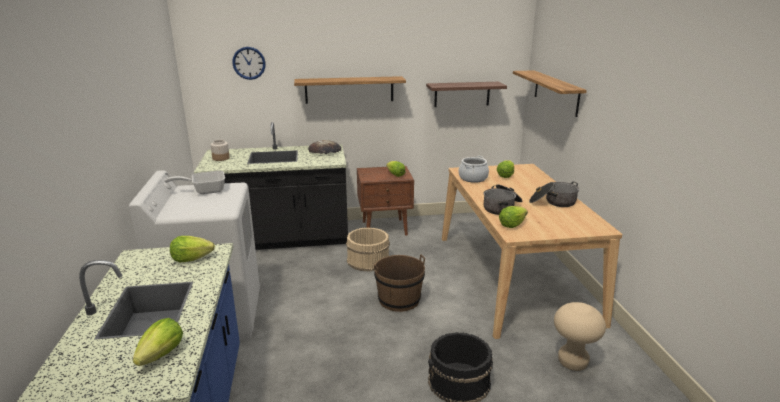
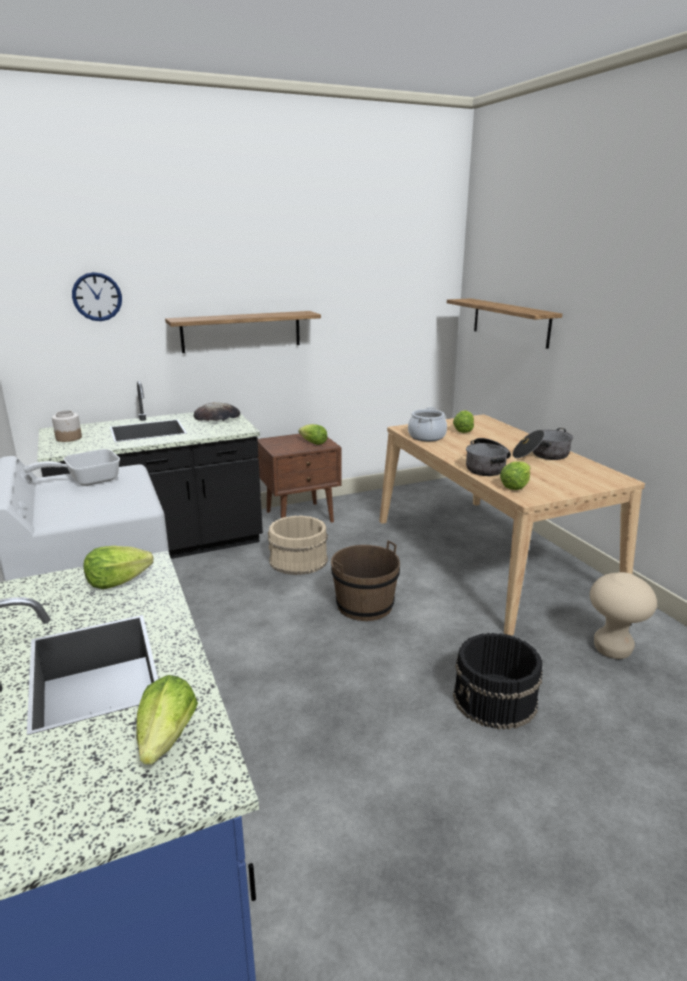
camera: 15 degrees left, 0 degrees up
shelf [426,82,507,107] -> none

